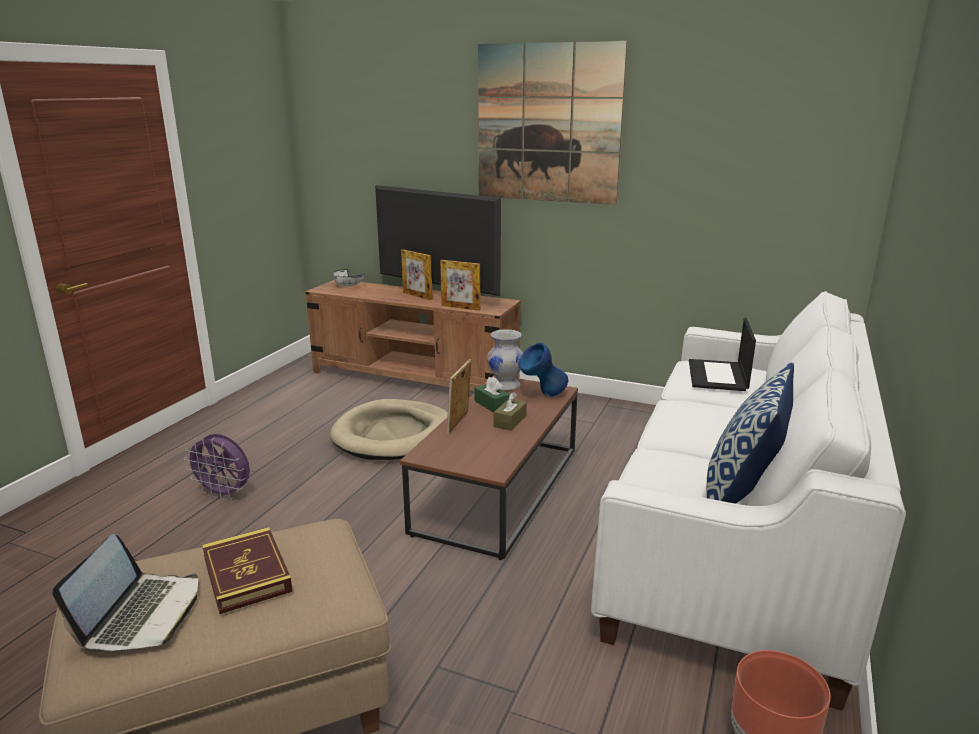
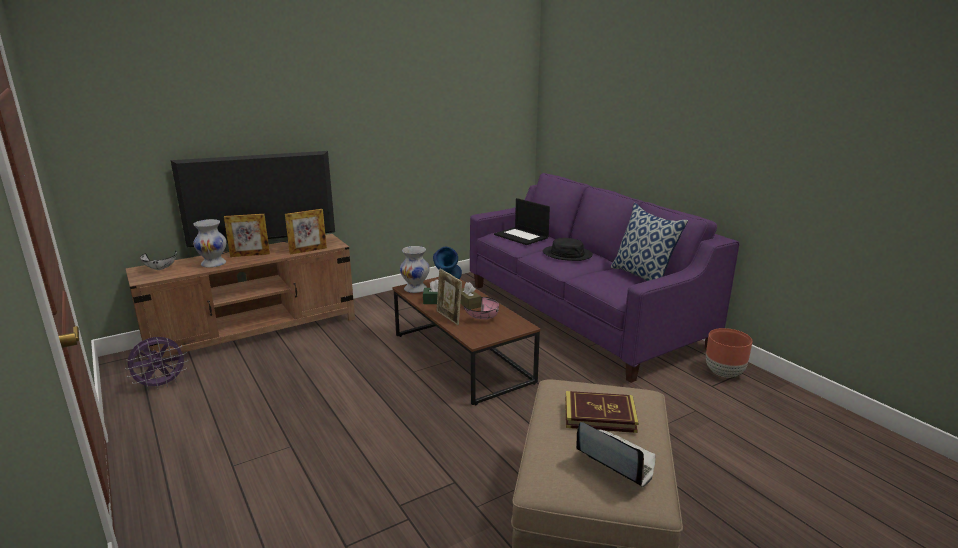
camera: 55 degrees left, 0 degrees up
purple fan [184,434,250,500] -> purple fan moved to [125,337,188,390]
beige dog bed [330,399,448,460] -> none
picture [478,41,627,205] -> none
white sofa [591,291,906,710] -> purple sofa [470,173,740,383]
none -> white vase [193,219,227,268]
none -> pink bowl [464,297,499,319]
none -> black hat [543,238,593,261]

